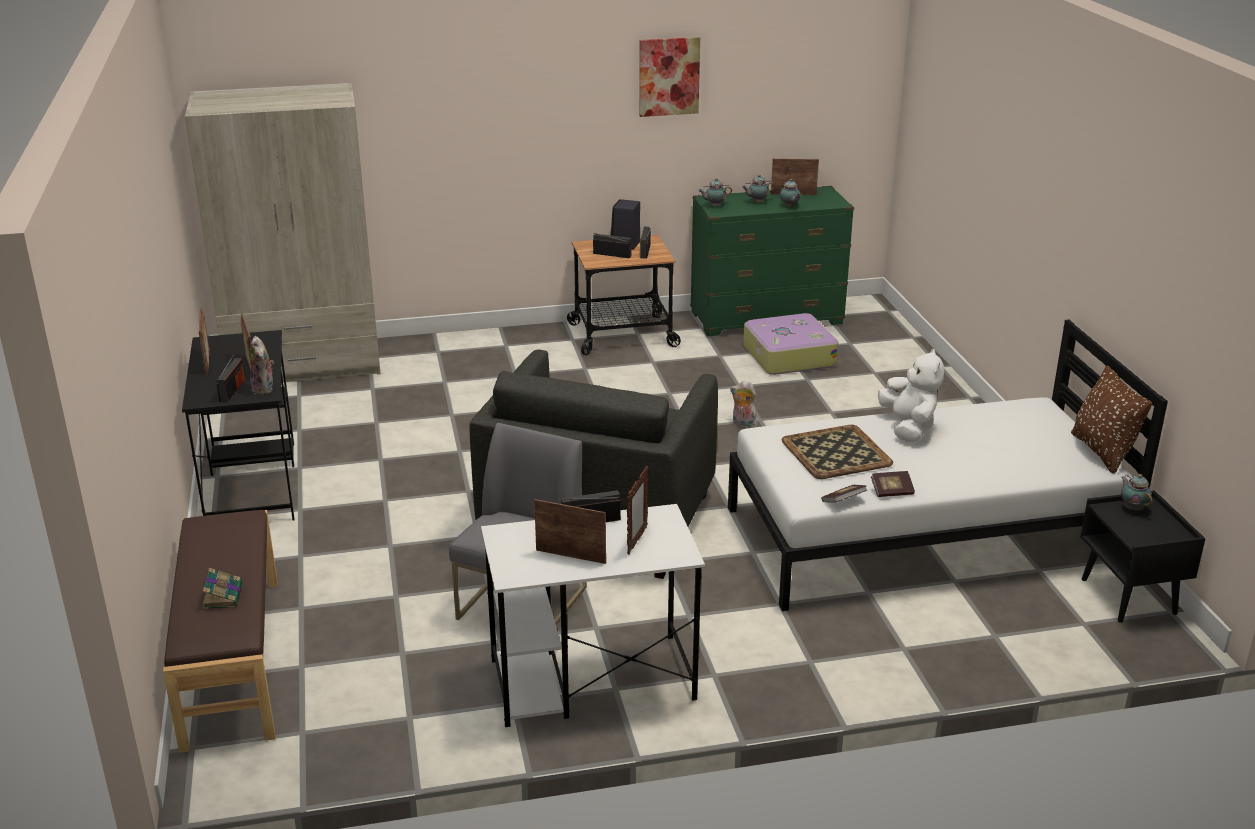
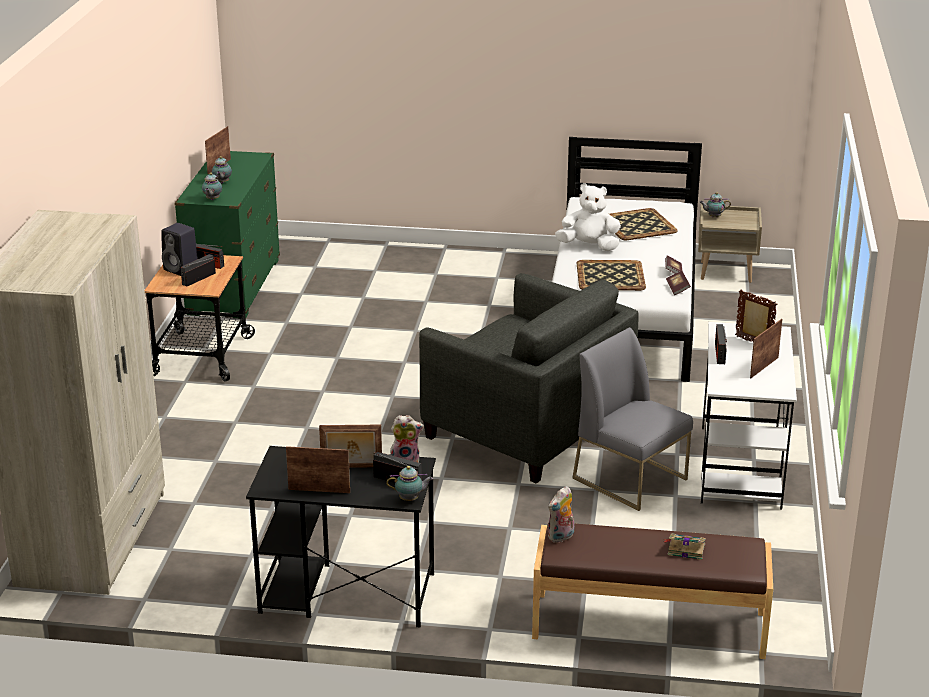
camera: 70 degrees left, 0 degrees up
picture [639,37,700,117] -> none
plush toy [730,381,757,428] -> plush toy moved to [548,486,574,543]
suitcase [743,313,838,375] -> none
teapot [780,179,801,208] -> teapot moved to [386,466,433,501]
brown pillow [1071,366,1152,474] -> none
black nightstand [1080,490,1206,623] -> beige nightstand [698,204,762,283]
none -> tray [609,208,678,240]

